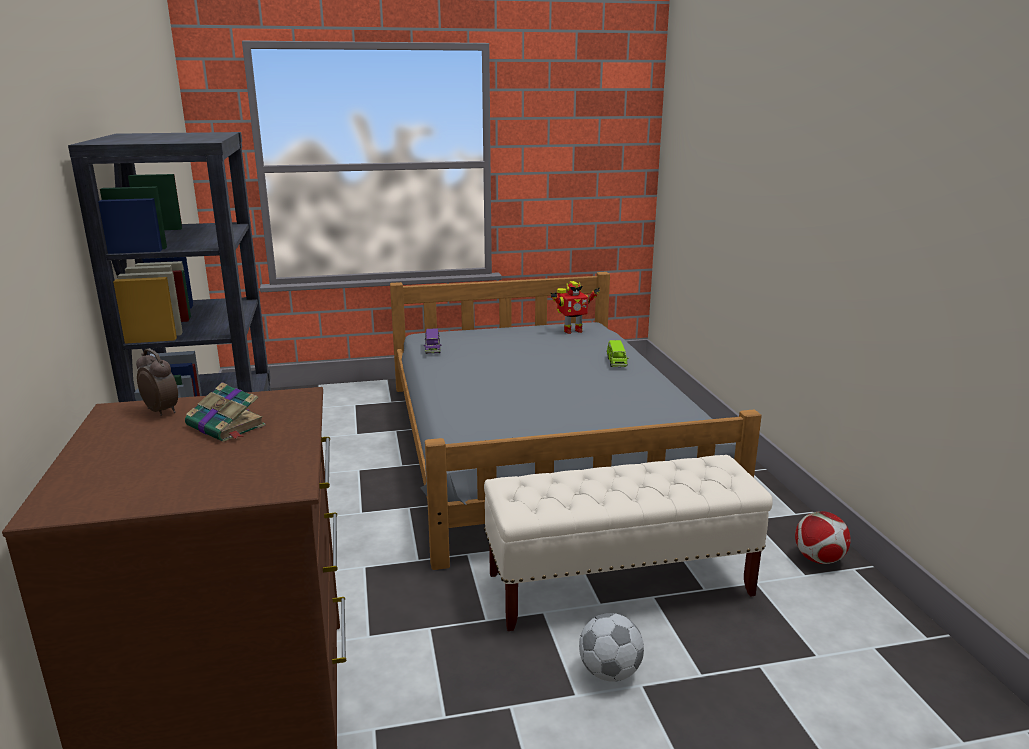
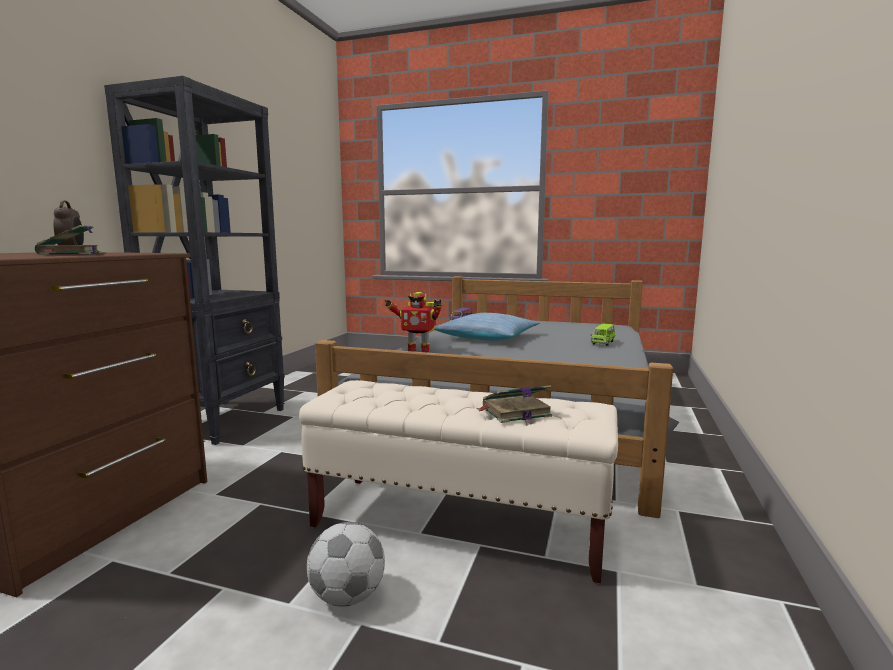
camera: 30 degrees right, 10 degrees down
toy robot [551,281,600,334] -> toy robot moved to [385,292,442,352]
football [795,511,851,564] -> none
none -> pillow [435,313,540,341]
none -> book [476,385,552,423]

